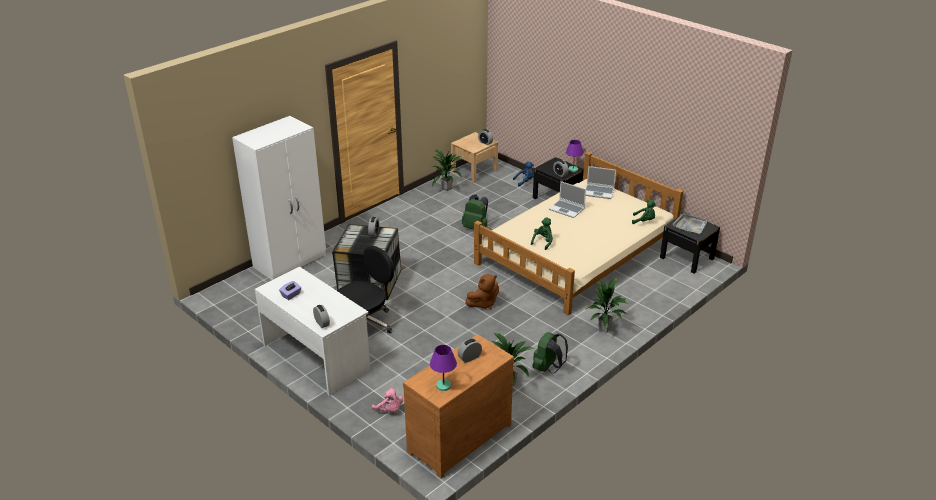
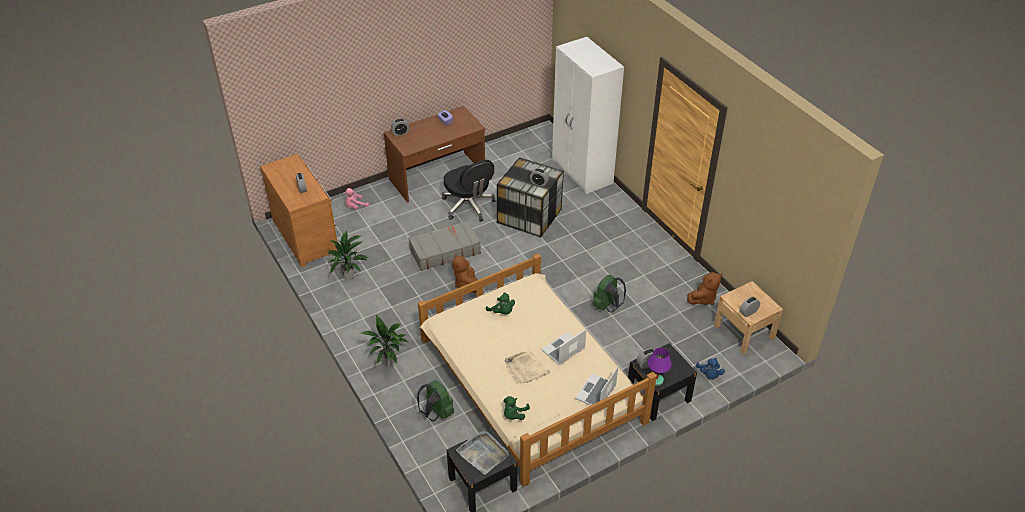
camera: 105 degrees right, 10 degrees up
white desk [255,266,370,396] -> brown desk [384,106,486,203]
purple table lamp [430,345,457,391] -> none
potted plant [431,149,464,191] -> brown plush toy [687,272,722,305]
green backpack [532,332,568,373] -> green backpack moved to [417,380,454,421]
none -> grey suitcase [409,221,481,271]
none -> beige tray [505,351,550,383]

